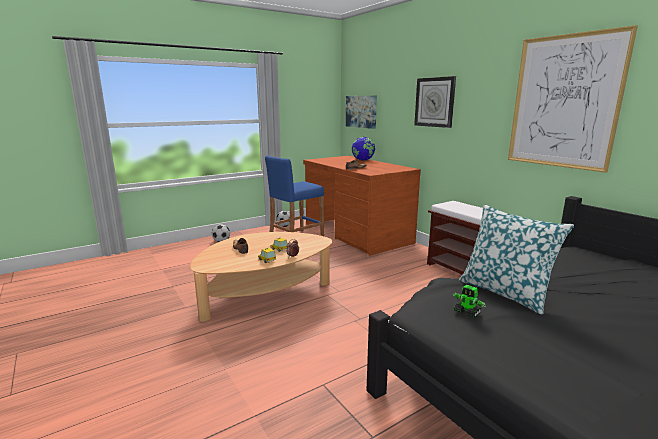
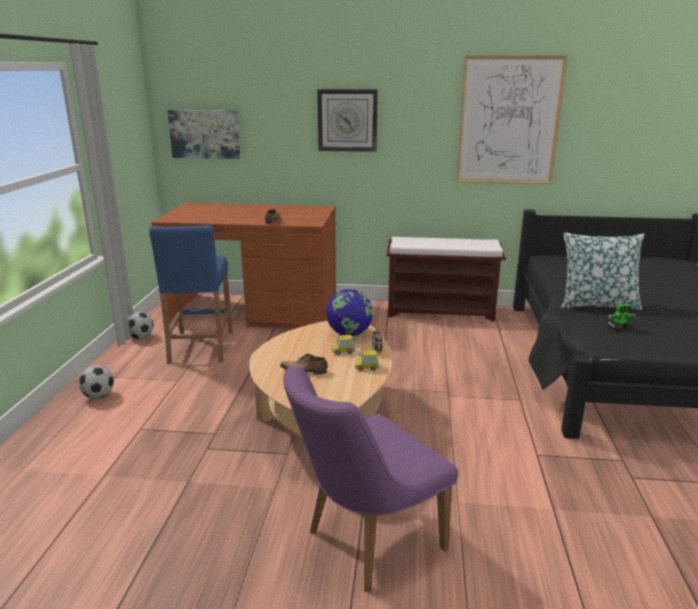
camera: 50 degrees left, 5 degrees up
globe [352,137,375,161] -> globe moved to [326,289,373,336]
none -> purple chair [283,366,458,592]

